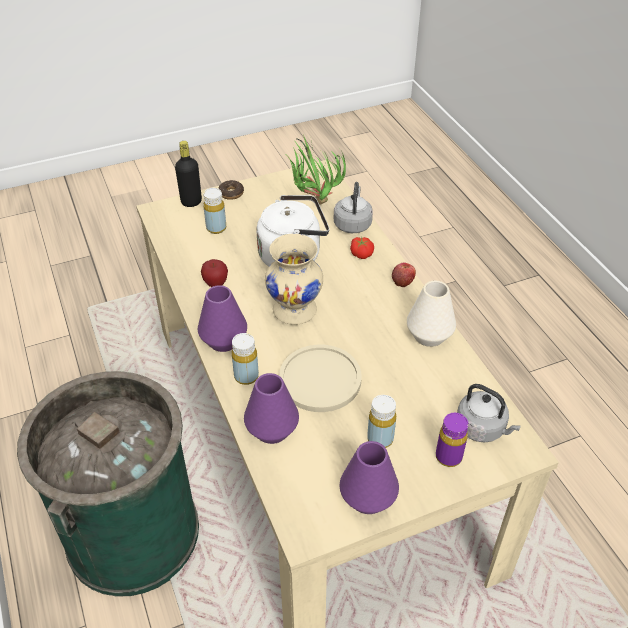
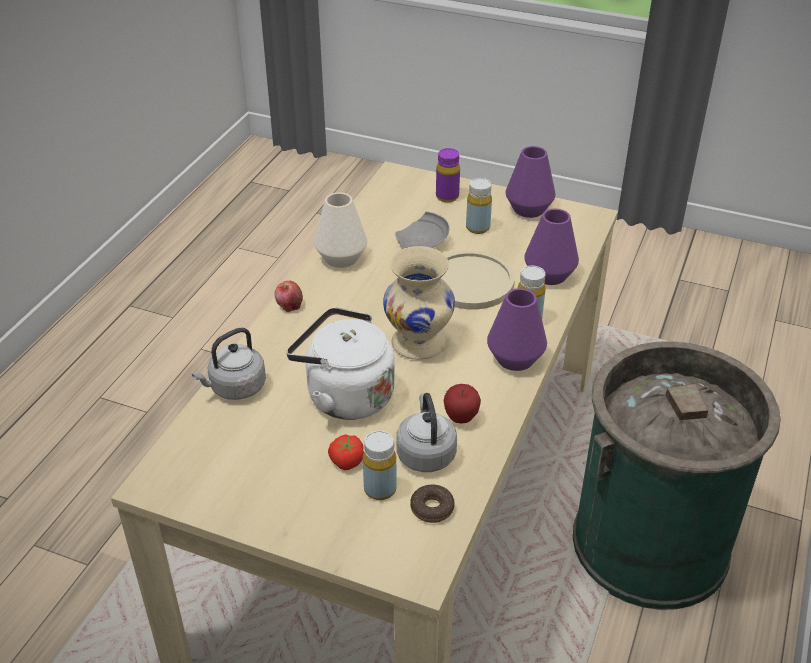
camera: 135 degrees left, 5 degrees down
black bottle [175,141,202,207] -> none
donut [218,180,244,200] -> donut moved to [410,485,455,523]
potted plant [287,135,346,205] -> none
tomato [350,237,374,259] -> tomato moved to [328,435,364,470]
grey kettle [457,384,521,442] -> grey kettle moved to [396,393,457,472]
none -> grey plate [395,211,450,248]

